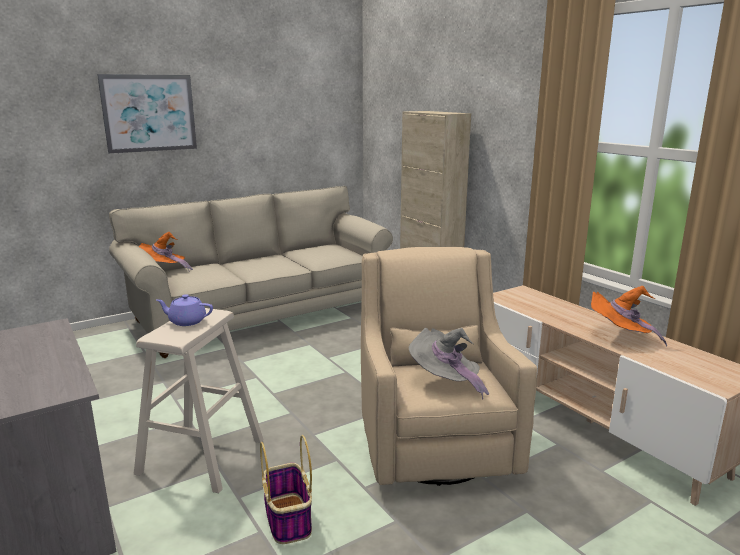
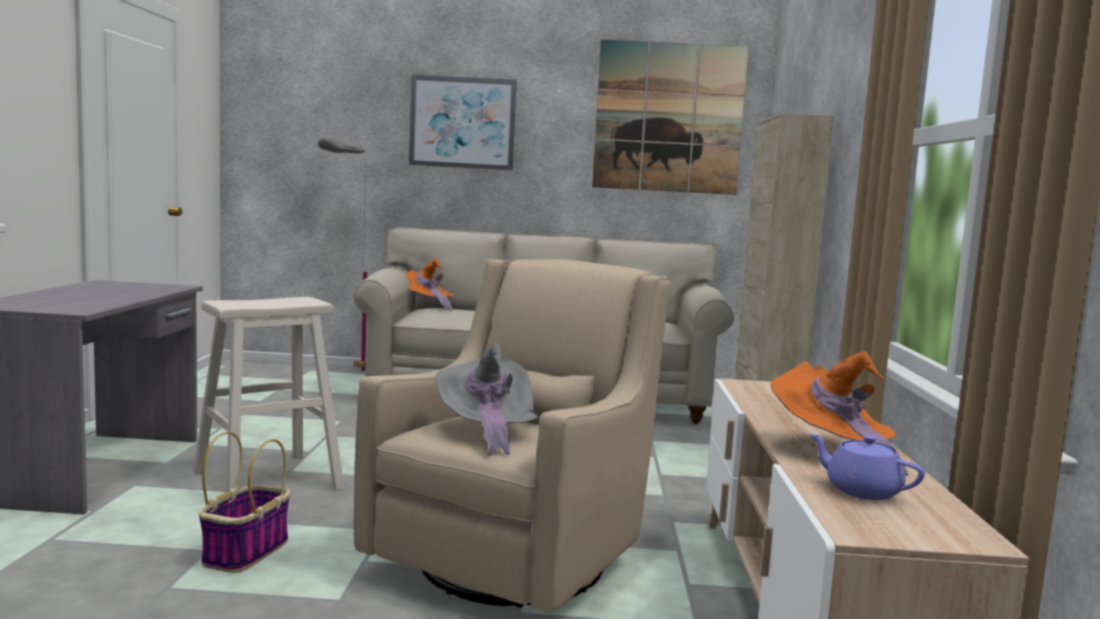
camera: 35 degrees right, 10 degrees down
purple teapot [156,294,213,326] -> purple teapot moved to [809,433,925,500]
none -> grey floor lamp [318,135,367,371]
none -> picture [592,39,749,195]

